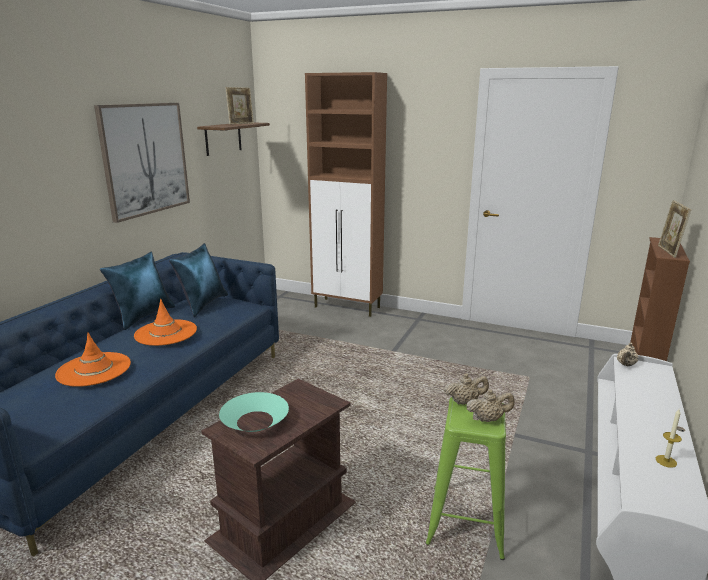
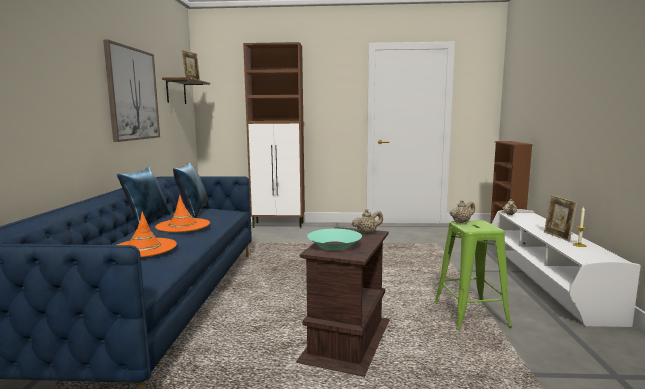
camera: 20 degrees left, 10 degrees down
beige teapot [466,389,515,422] -> beige teapot moved to [352,209,383,234]
picture frame [658,200,691,258] -> picture frame moved to [544,195,577,242]

